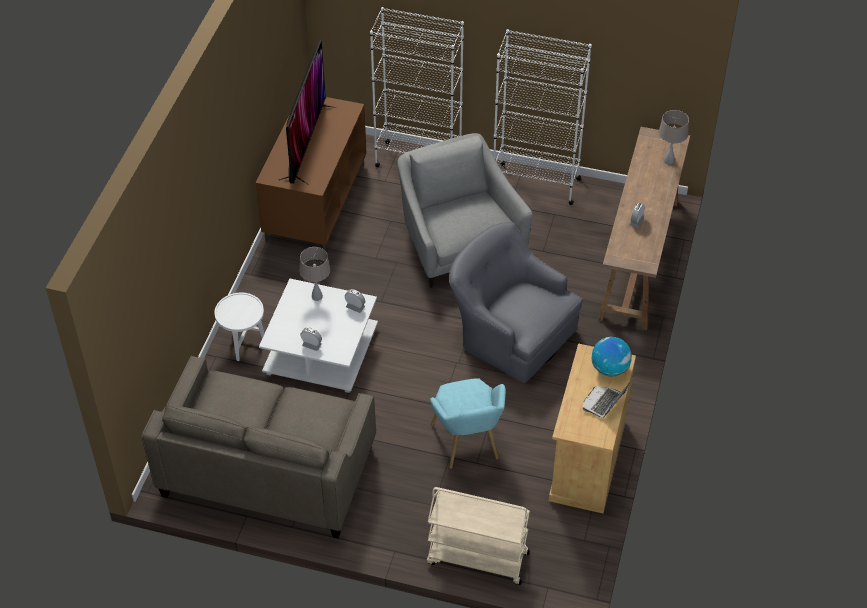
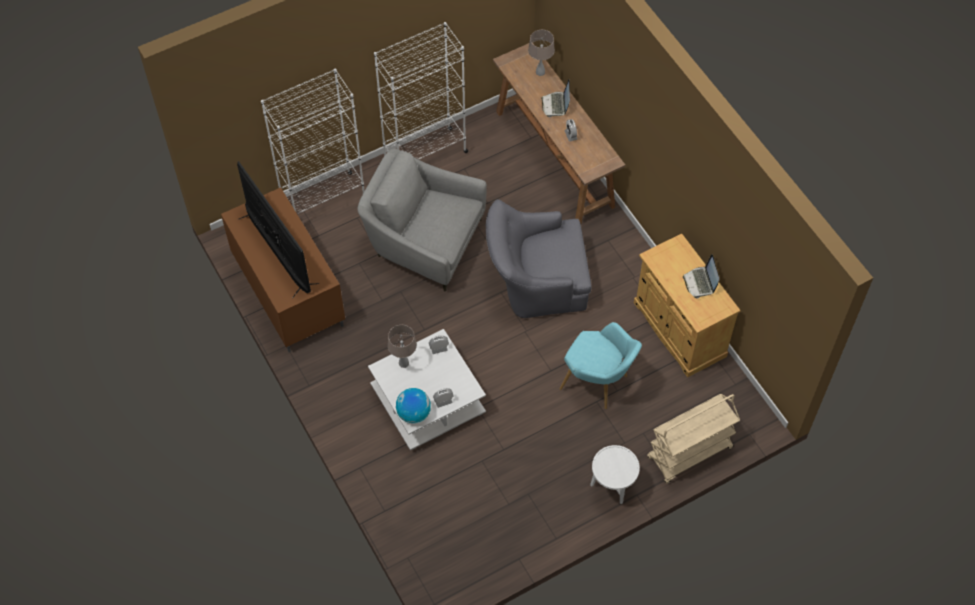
camera: 45 degrees left, 10 degrees up
beige sofa [142,356,376,538] -> none
white side table [214,293,264,361] -> white side table moved to [590,445,640,504]
globe [592,337,632,377] -> globe moved to [396,388,431,423]
none -> laptop [541,79,570,117]

